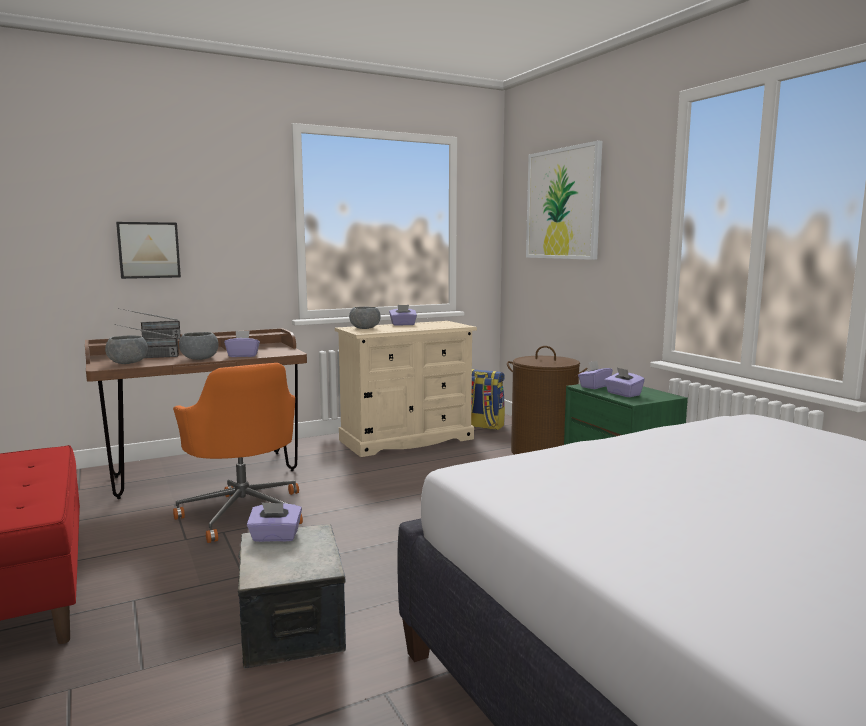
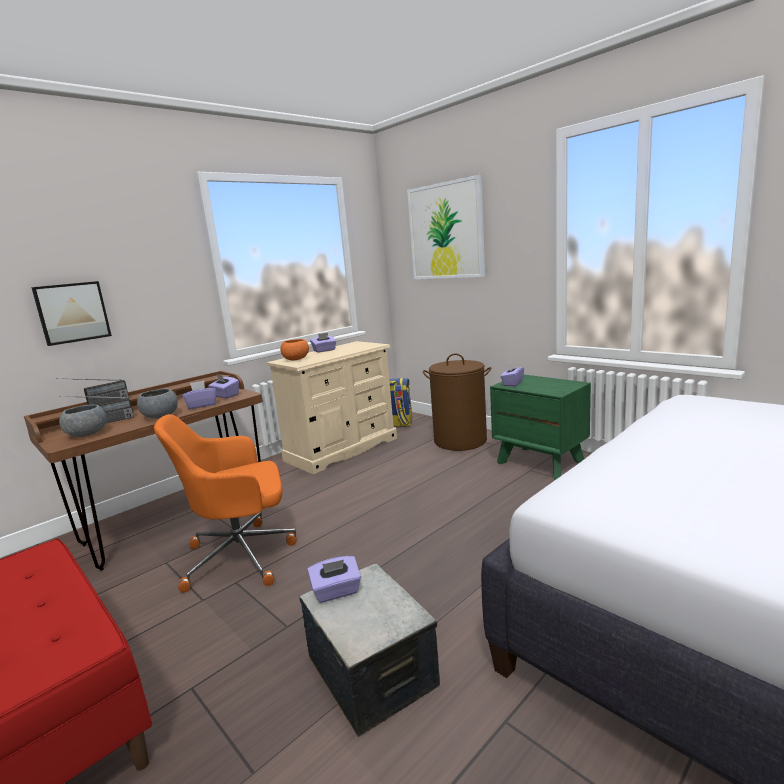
camera: 15 degrees left, 5 degrees up
orange office chair [173,363,303,543] -> orange office chair turned 120 degrees clockwise [154,414,297,593]
grey bowl [349,307,381,329] -> orange bowl [280,339,309,360]
purple tissue box [605,367,645,397] -> purple tissue box moved to [208,374,239,399]

